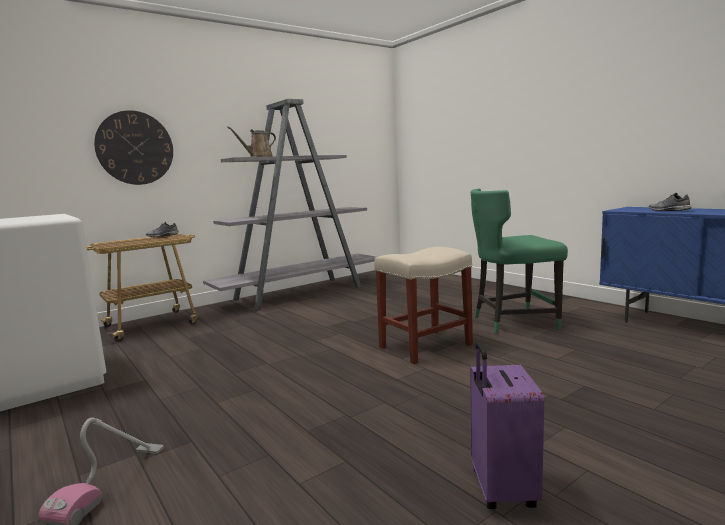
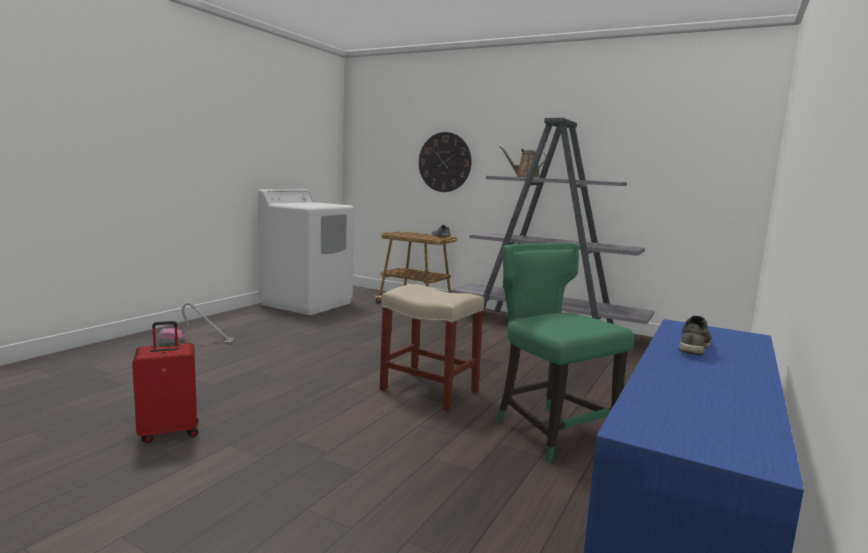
camera: 65 degrees right, 0 degrees up
purple suitcase [470,342,544,509] -> red suitcase [132,321,198,443]

